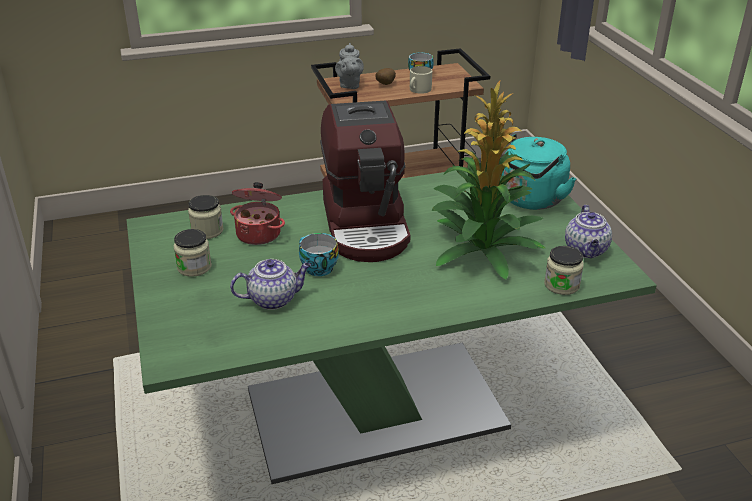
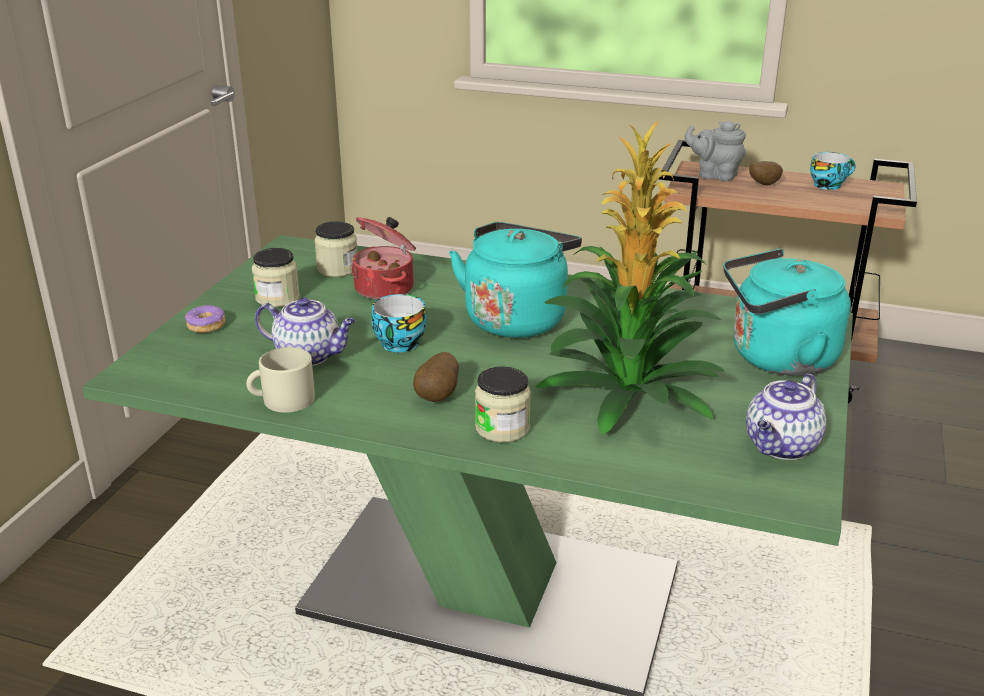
camera: 35 degrees right, 5 degrees down
coffee machine [320,101,410,262] -> turquoise kettle [449,222,582,338]
grey teapot [335,43,364,89] -> grey teapot turned 75 degrees clockwise [684,121,746,181]
beige mug [410,66,432,94] -> beige mug moved to [246,347,315,413]
jar [544,246,584,295] -> jar moved to [475,366,531,443]
none -> donut [185,305,226,333]
none -> potato [413,352,459,402]

